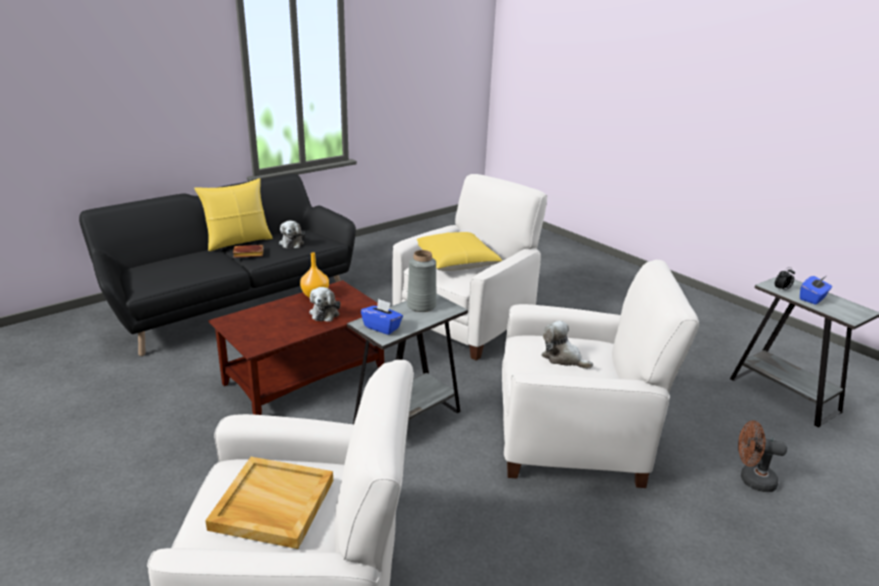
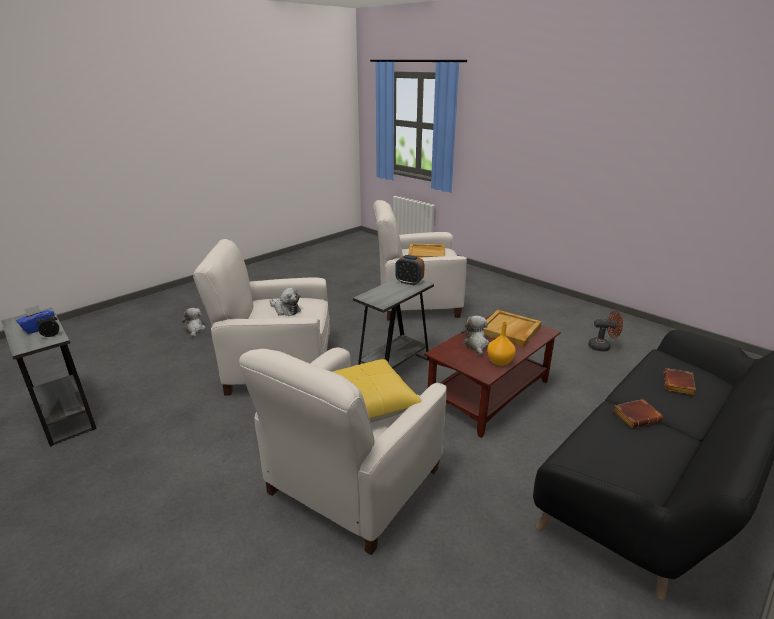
camera: 175 degrees right, 0 degrees up
yellow pillow [194,178,273,251] -> none
plush toy [279,221,305,248] -> plush toy moved to [182,308,206,338]
blue tissue box [361,298,403,335] -> alarm clock [395,255,425,286]
grey vase [407,250,437,312] -> none
brown fan [738,420,787,492] -> brown fan moved to [588,311,623,352]
none -> beige tray [483,310,542,347]
none -> brown book [664,368,696,395]

